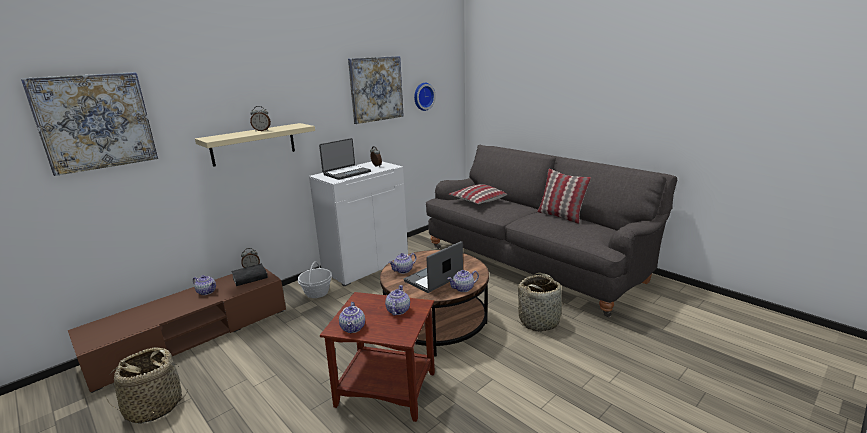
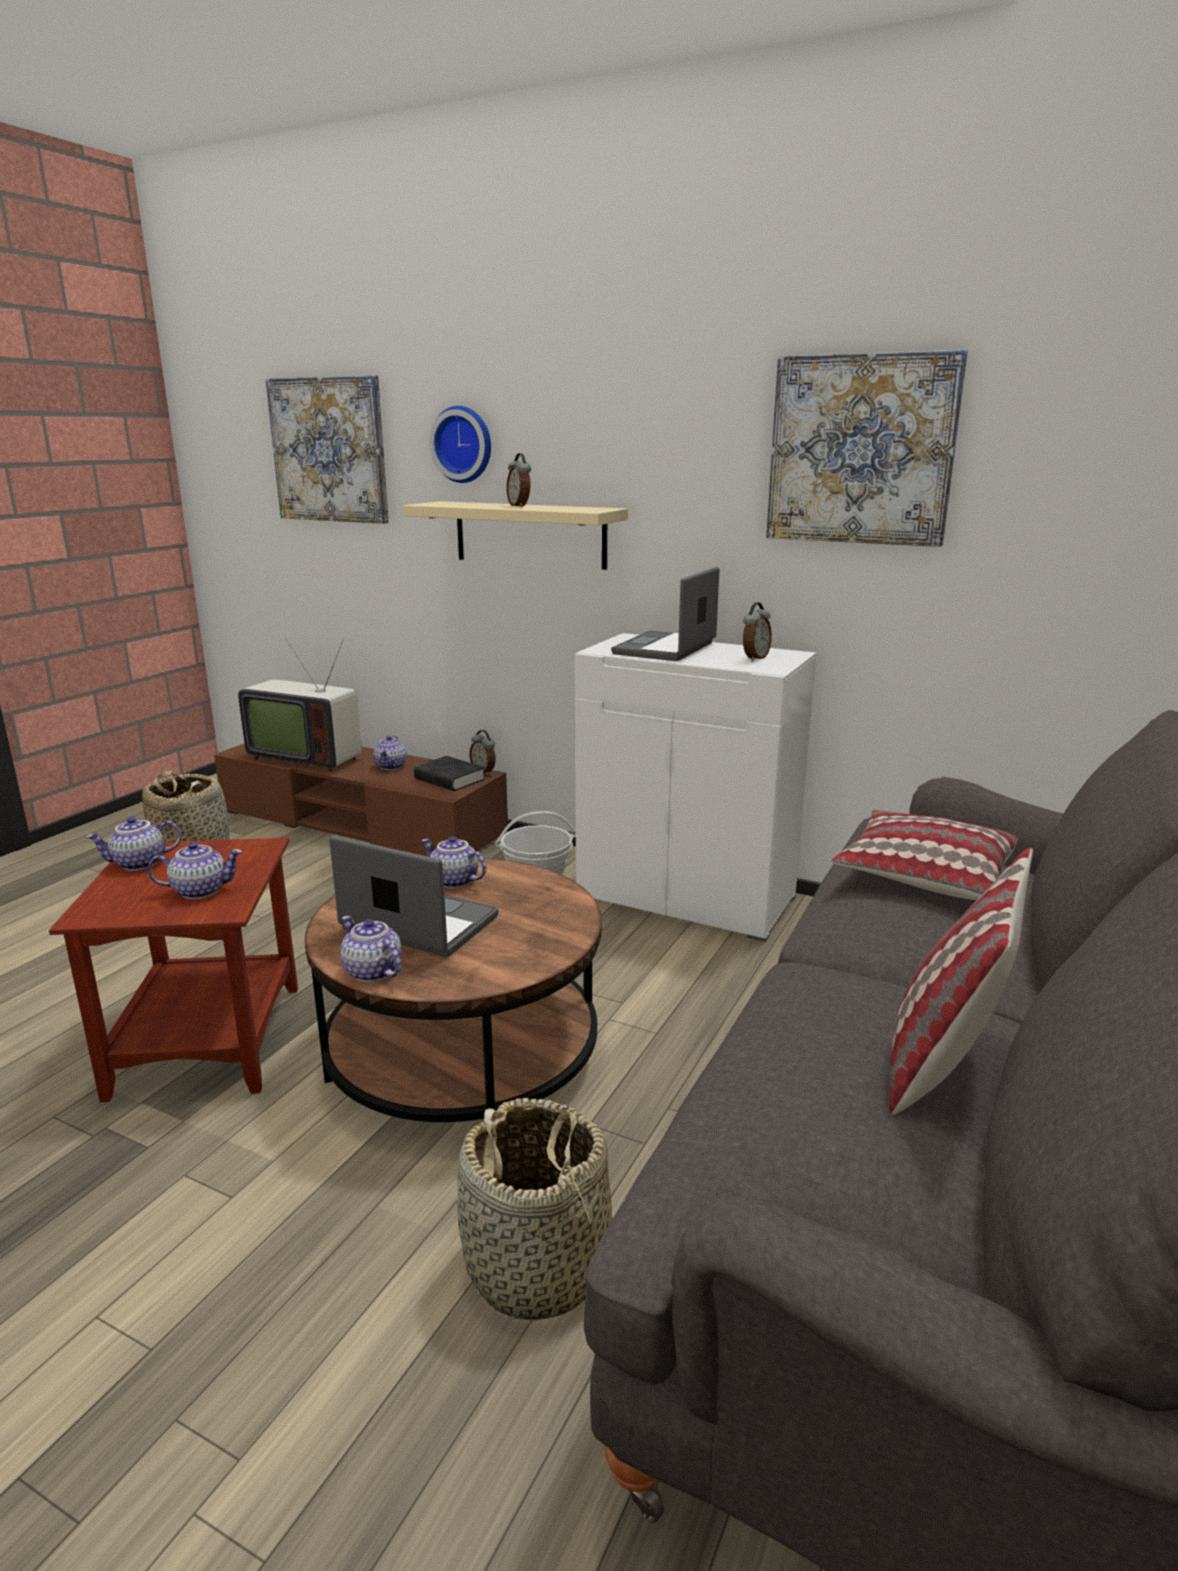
camera: 70 degrees right, 0 degrees up
laptop [319,138,371,180] -> laptop turned 90 degrees clockwise [611,567,720,661]
wall clock [414,83,436,111] -> wall clock moved to [429,406,491,483]
none -> television [238,638,362,772]

